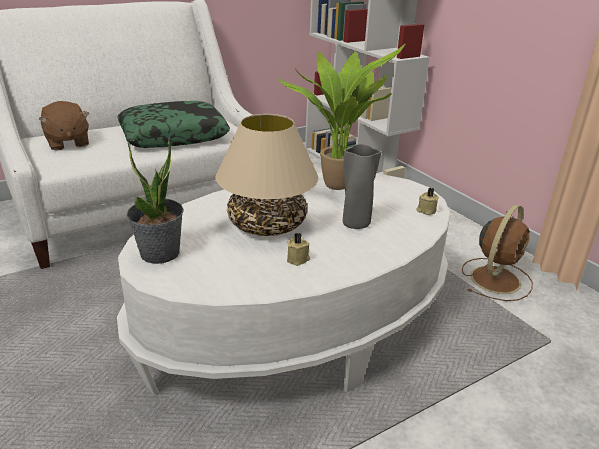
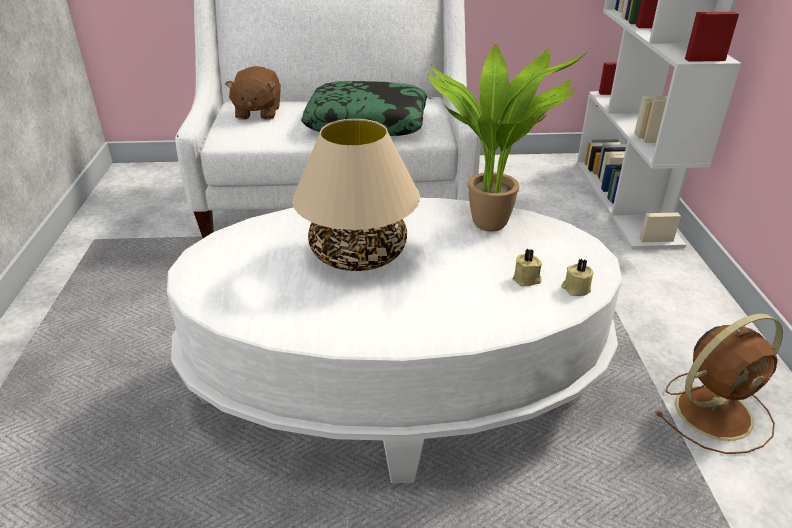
camera: 30 degrees right, 5 degrees up
potted plant [127,137,184,264] -> none
beige candle [287,233,310,266] -> beige candle moved to [512,249,542,287]
grey vase [343,144,381,229] -> none

